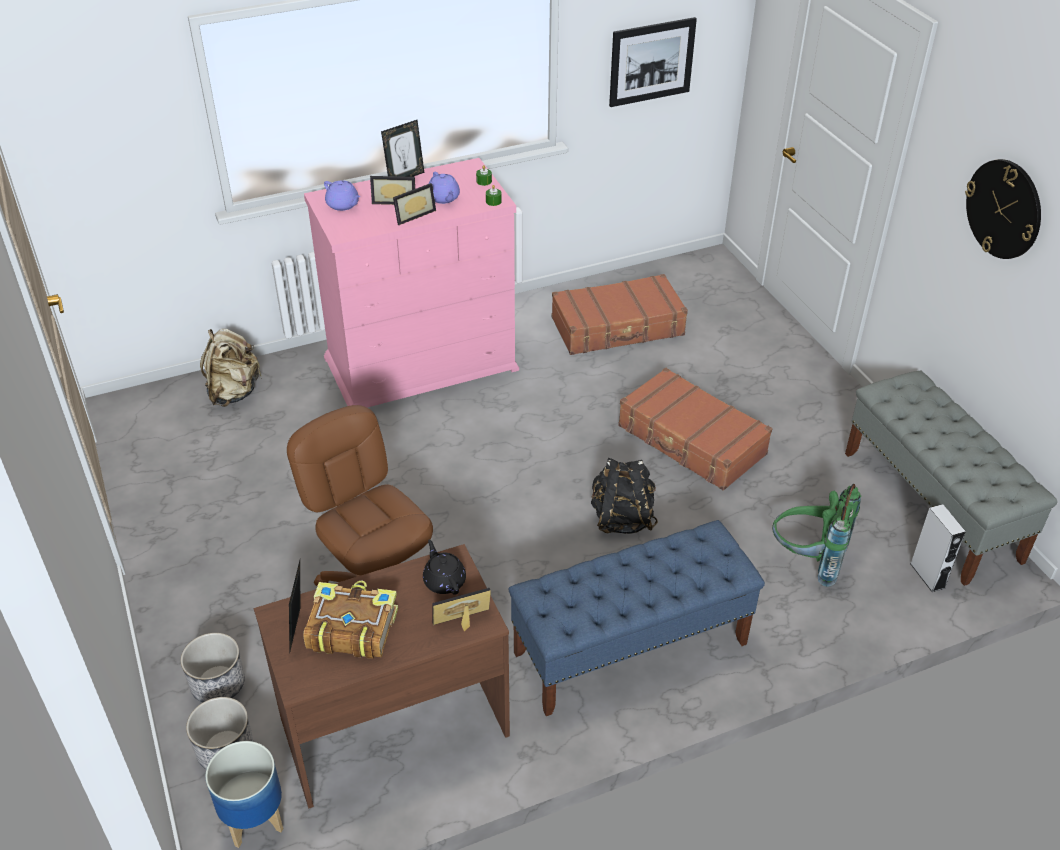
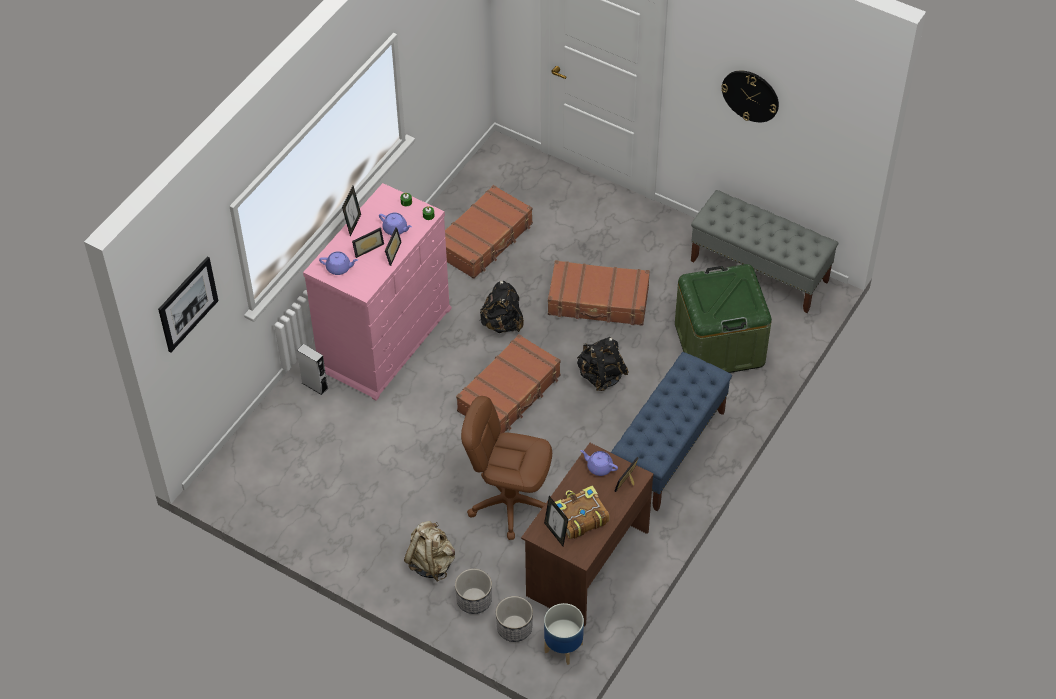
camera: 35 degrees left, 10 degrees up
beige backpack [200,329,262,407] -> beige backpack moved to [404,521,455,582]
black teapot [423,540,466,595] -> purple teapot [580,450,618,476]
picture [609,17,697,107] -> picture moved to [158,256,219,353]
green backpack [772,484,861,587] -> green storage box [675,264,772,373]
grey speaker [910,504,966,592] -> grey speaker moved to [297,344,328,395]
none -> brown suitcase [456,334,561,434]
none -> black backpack [480,281,524,333]

